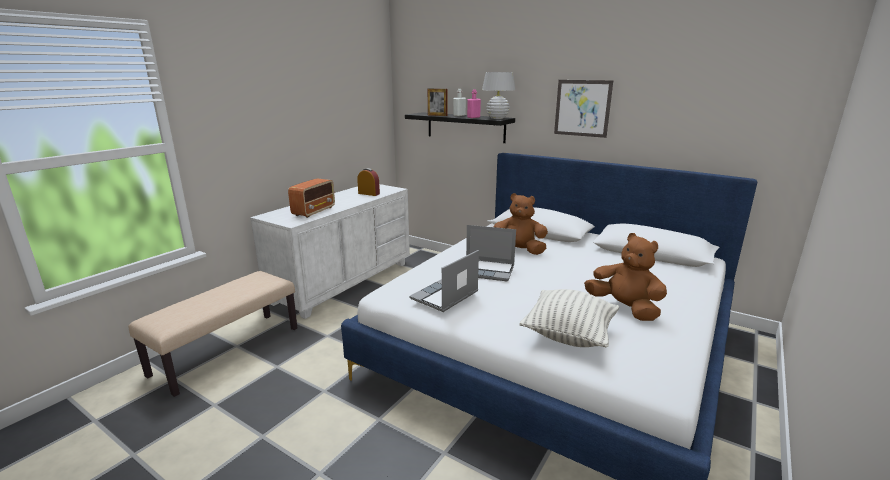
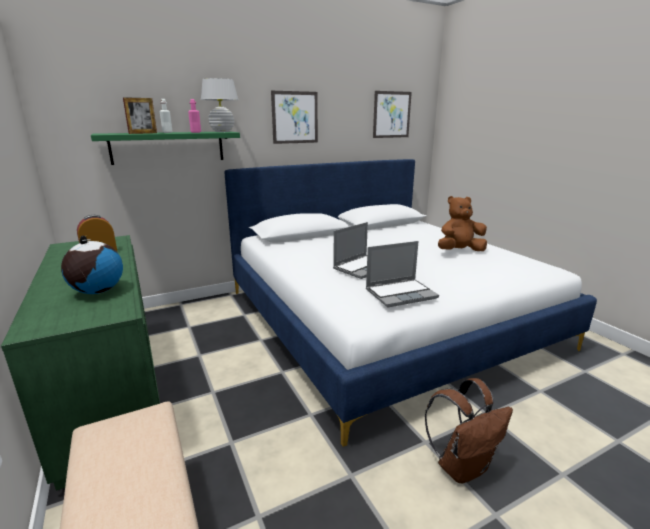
camera: 60 degrees left, 0 degrees up
white dresser [250,184,410,319] -> green dresser [1,235,160,491]
radio [288,178,335,218] -> globe [61,236,123,294]
black shelf [405,112,515,143] -> green shelf [91,131,240,165]
laptop [409,250,479,312] -> laptop turned 90 degrees counterclockwise [366,241,439,307]
brown plush toy [493,193,548,255] -> none
pillow [519,289,619,347] -> none
none -> picture [373,91,412,138]
none -> brown backpack [425,378,513,484]

